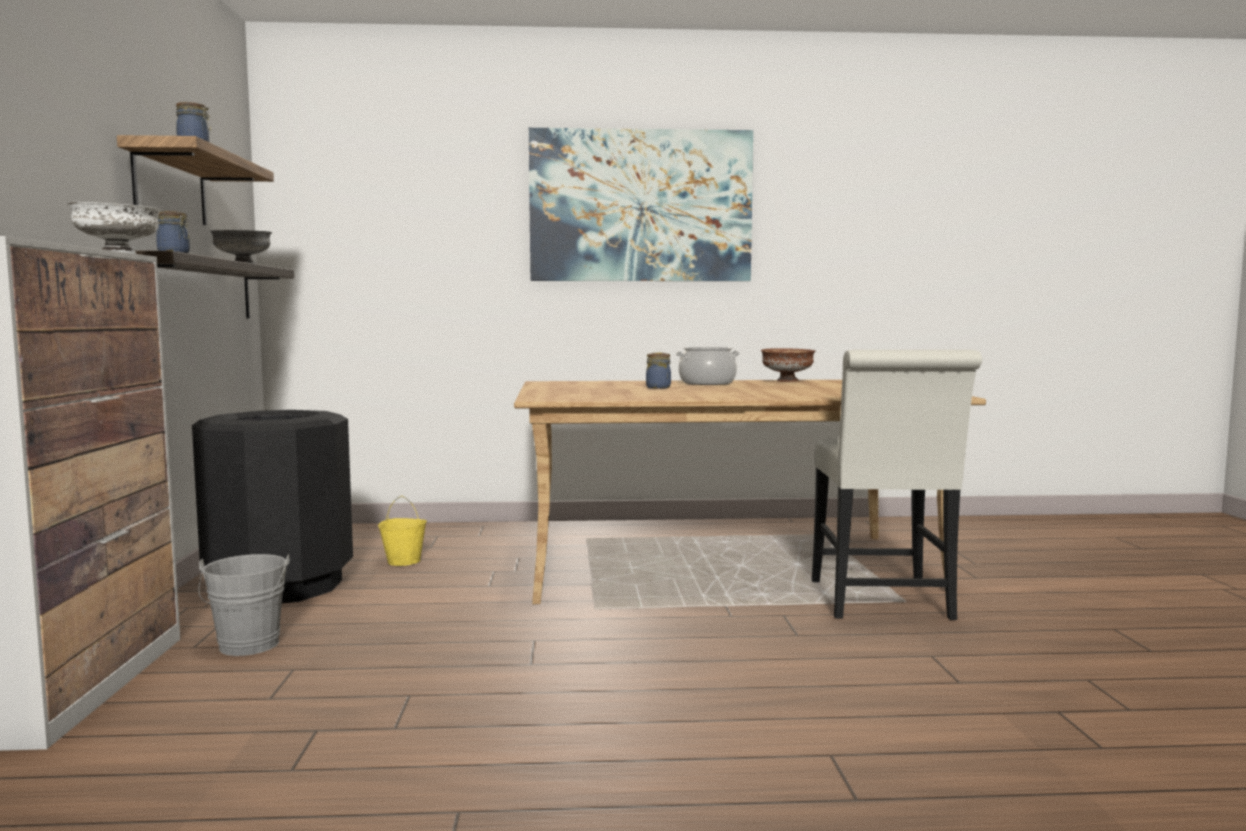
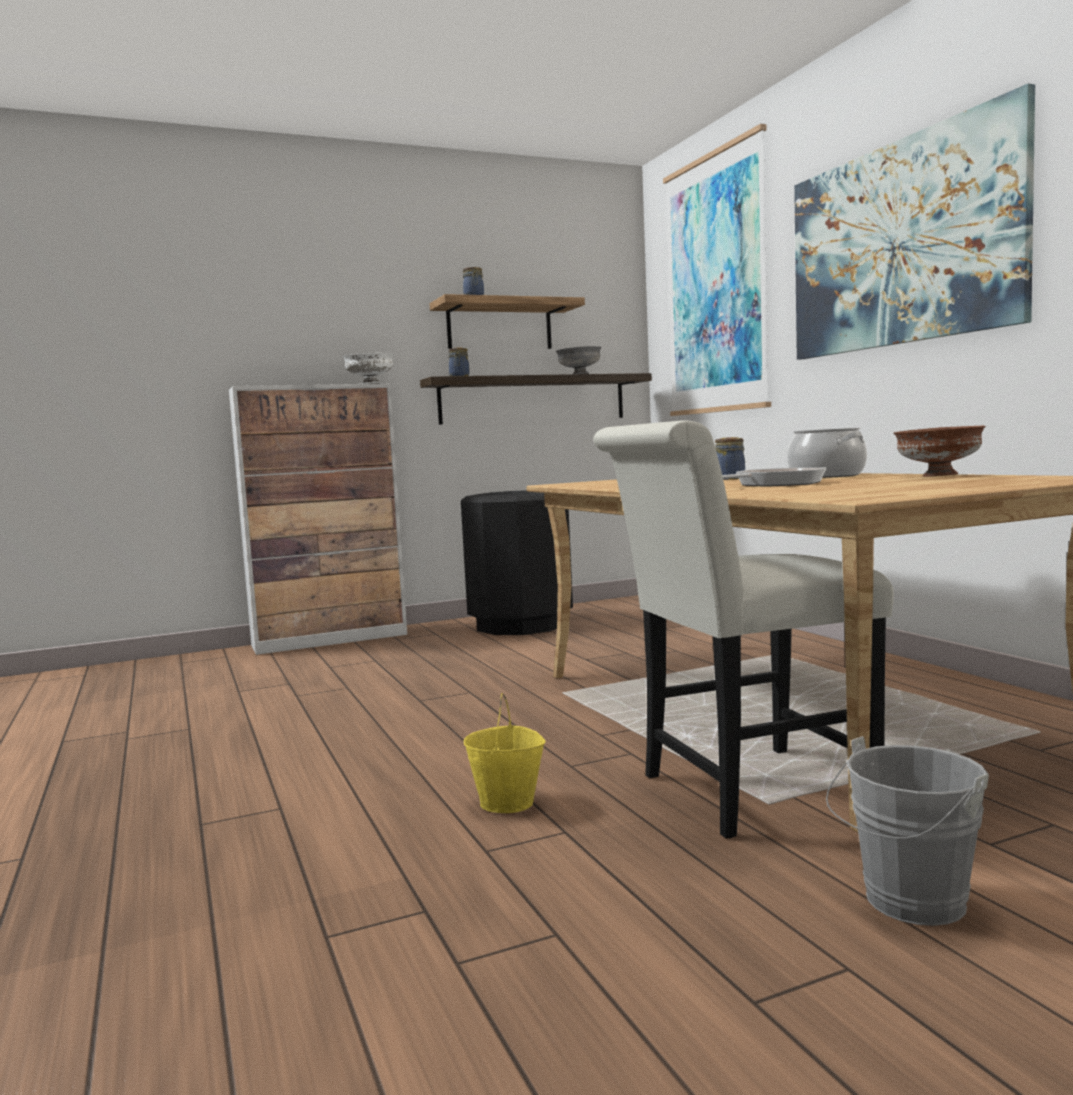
camera: 70 degrees right, 0 degrees up
grey bucket [198,554,290,656] -> grey bucket moved to [826,736,989,926]
yellow bucket [378,496,427,566] -> yellow bucket moved to [464,693,546,813]
none -> picture [663,124,771,416]
none -> frying pan [722,467,826,487]

